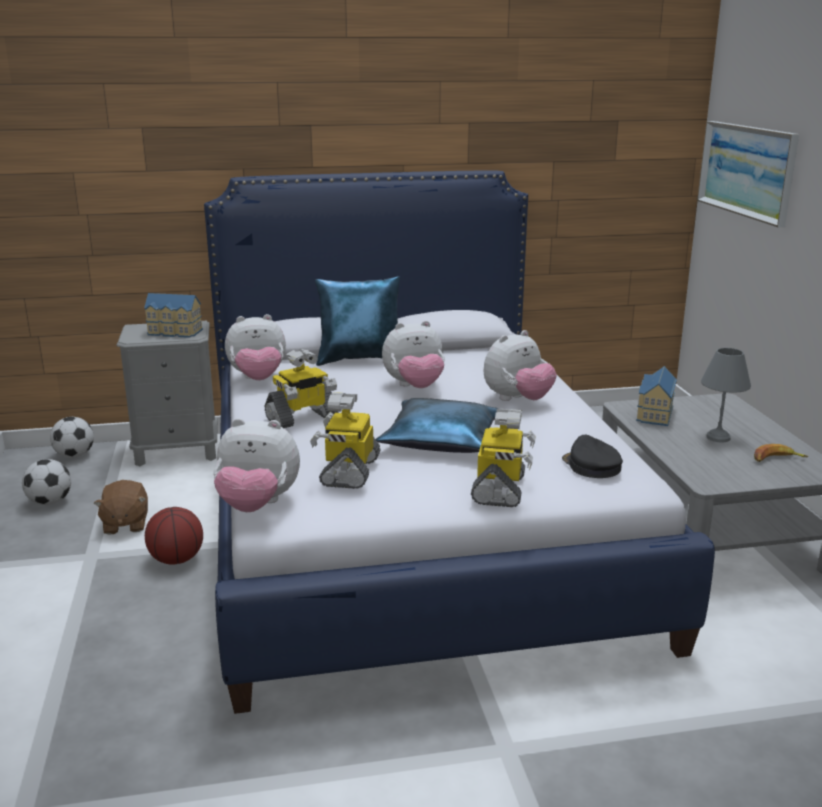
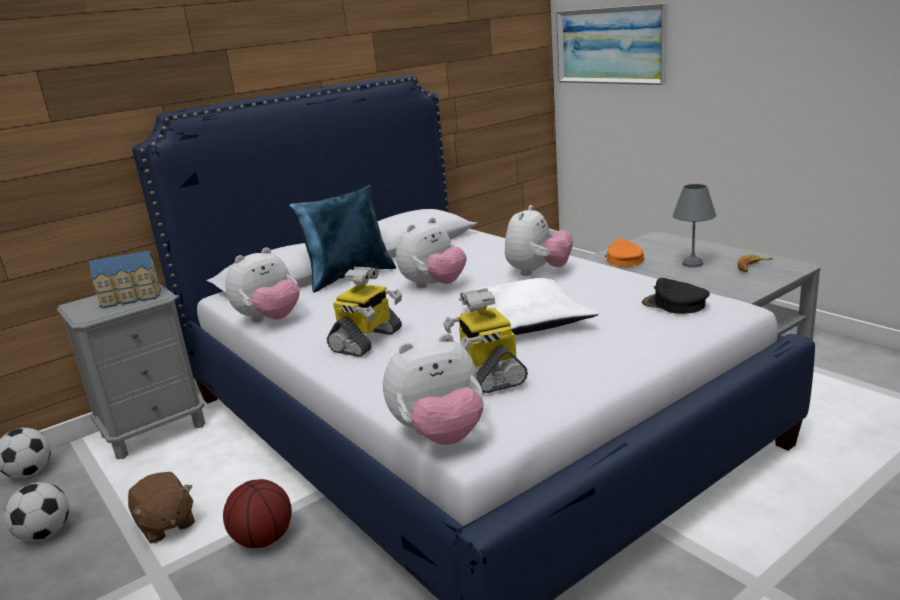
camera: 25 degrees left, 0 degrees up
blue pillow [376,398,499,453] -> white pillow [458,278,599,335]
toy robot [471,409,536,507] -> none
toy house [636,366,677,426] -> orange cap [605,238,644,267]

